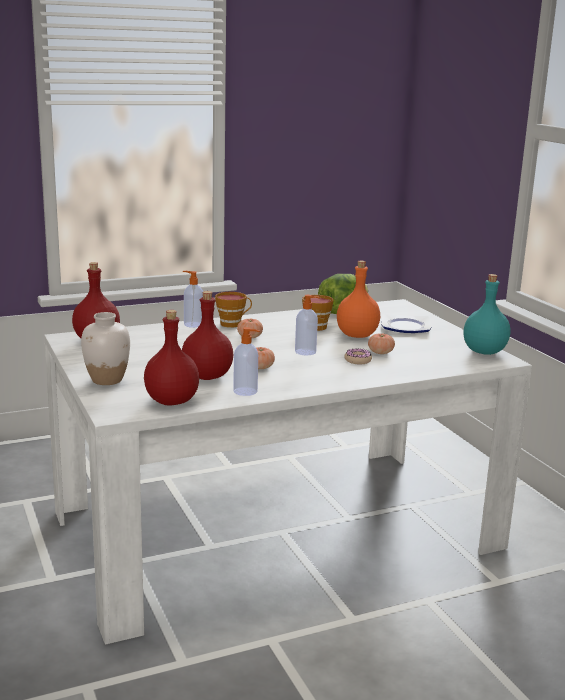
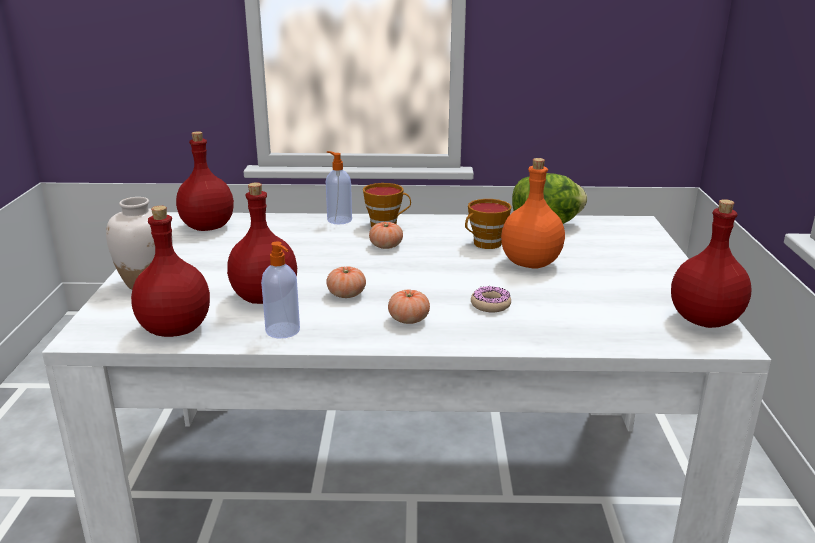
camera: 25 degrees right, 5 degrees up
soap dispenser [295,295,320,355] -> none
tomato [368,333,395,354] -> tomato moved to [388,290,430,324]
plate [381,313,432,333] -> none
turquoise bottle [463,274,510,355] -> red bottle [671,199,752,328]

